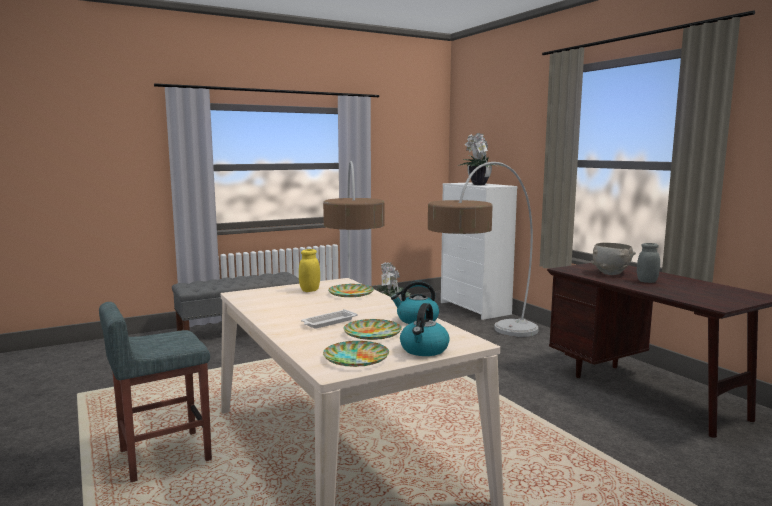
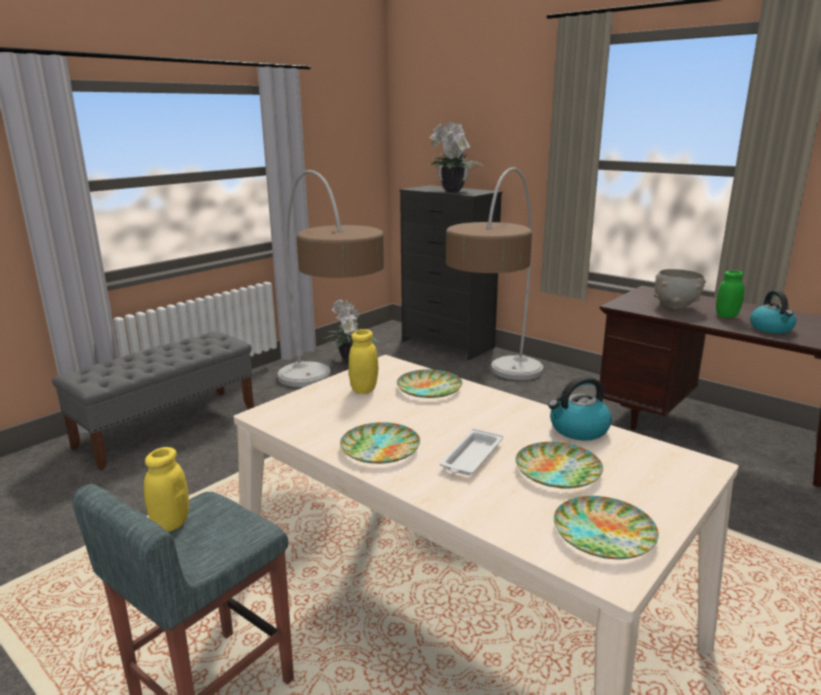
camera: 20 degrees left, 10 degrees up
kettle [400,303,450,356] -> kettle moved to [750,290,797,334]
white dresser [441,182,518,320] -> black dresser [400,185,502,360]
grey jar [637,243,660,283] -> green jar [716,270,744,318]
none -> yellow jar [144,447,189,532]
none -> plate [340,422,420,464]

